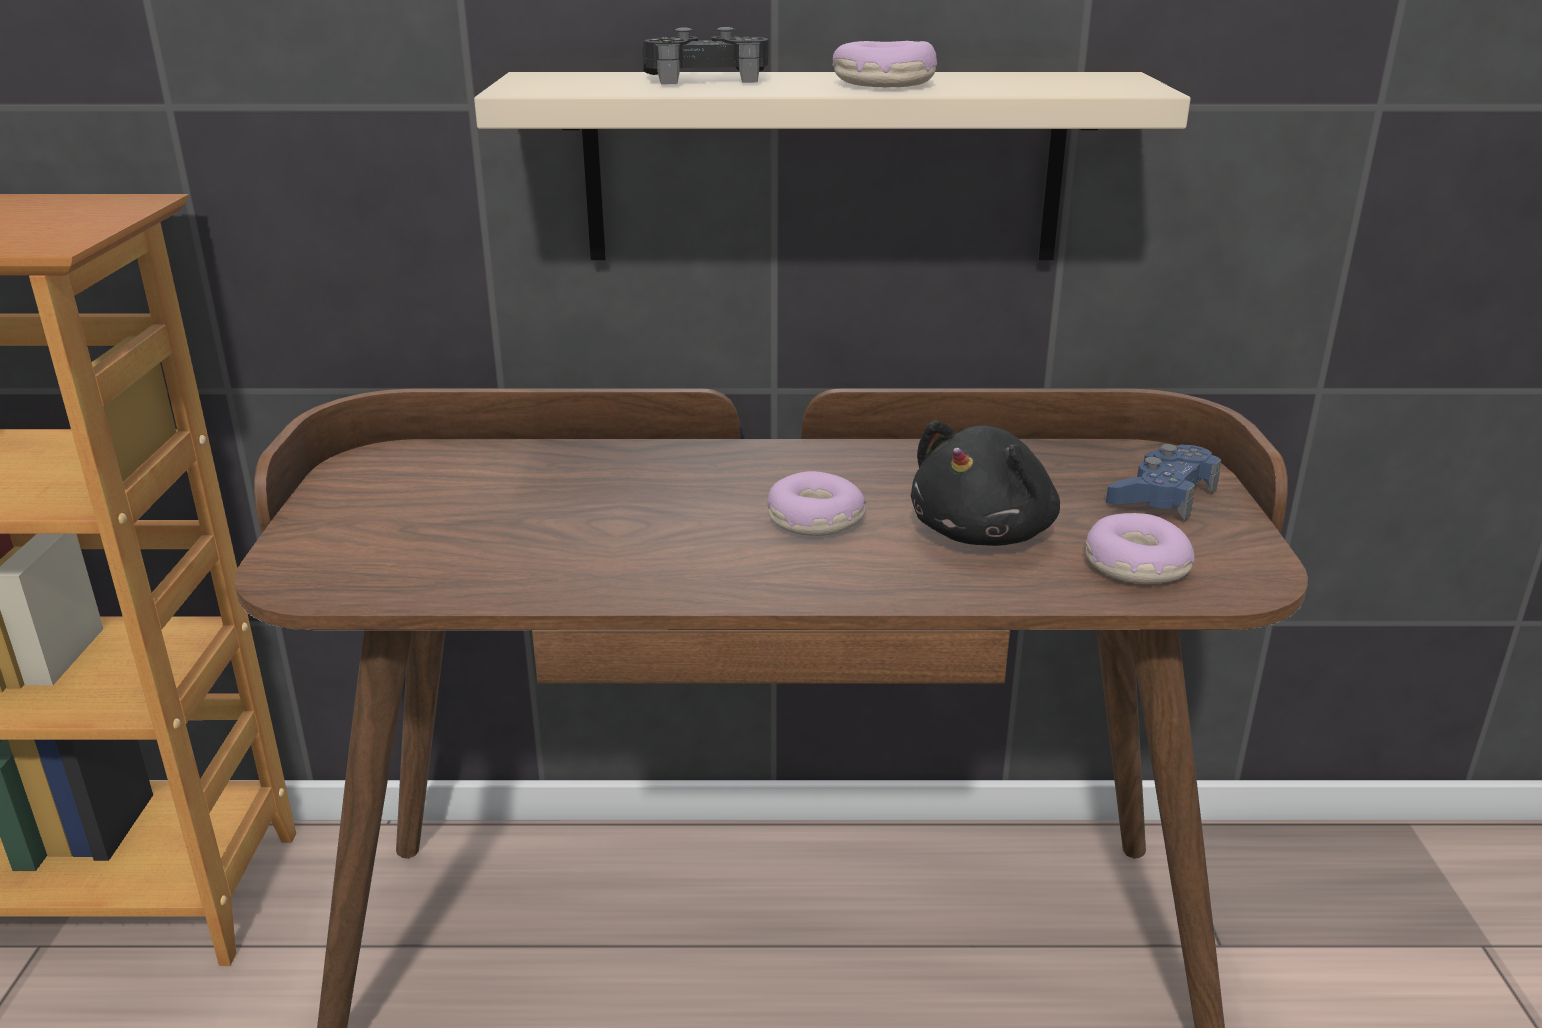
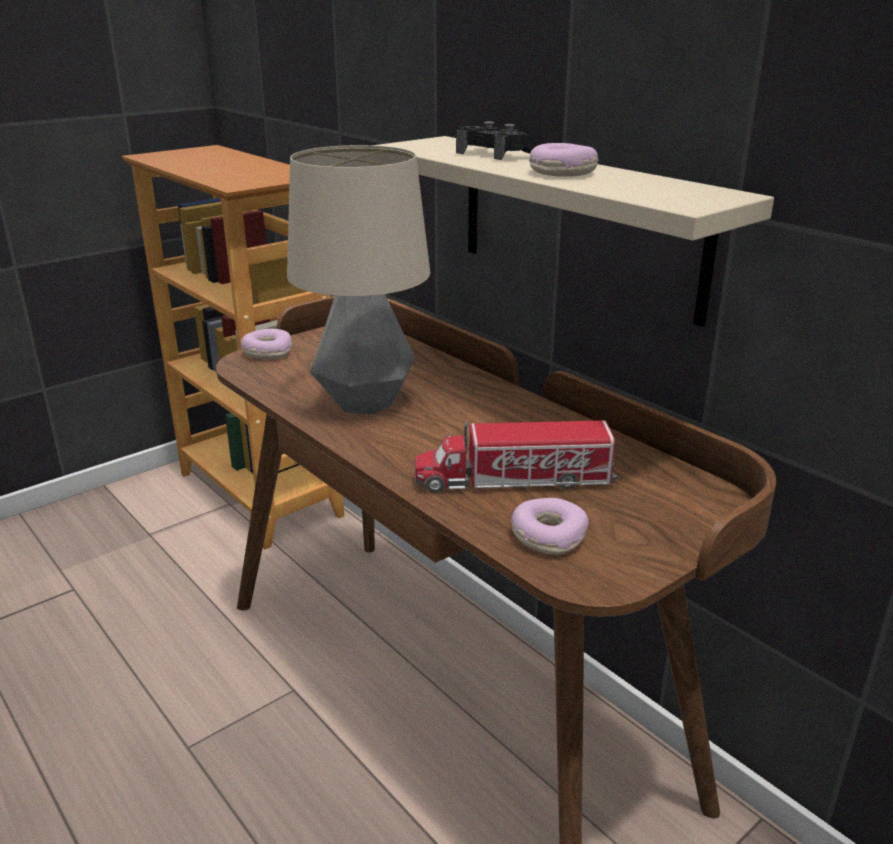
camera: 50 degrees right, 0 degrees up
donut [767,471,866,536] -> donut moved to [241,329,292,359]
black plush toy [911,420,1060,546] -> toy truck [415,420,618,493]
blue game controller [1106,444,1221,521] -> none
none -> table lamp [287,145,430,414]

